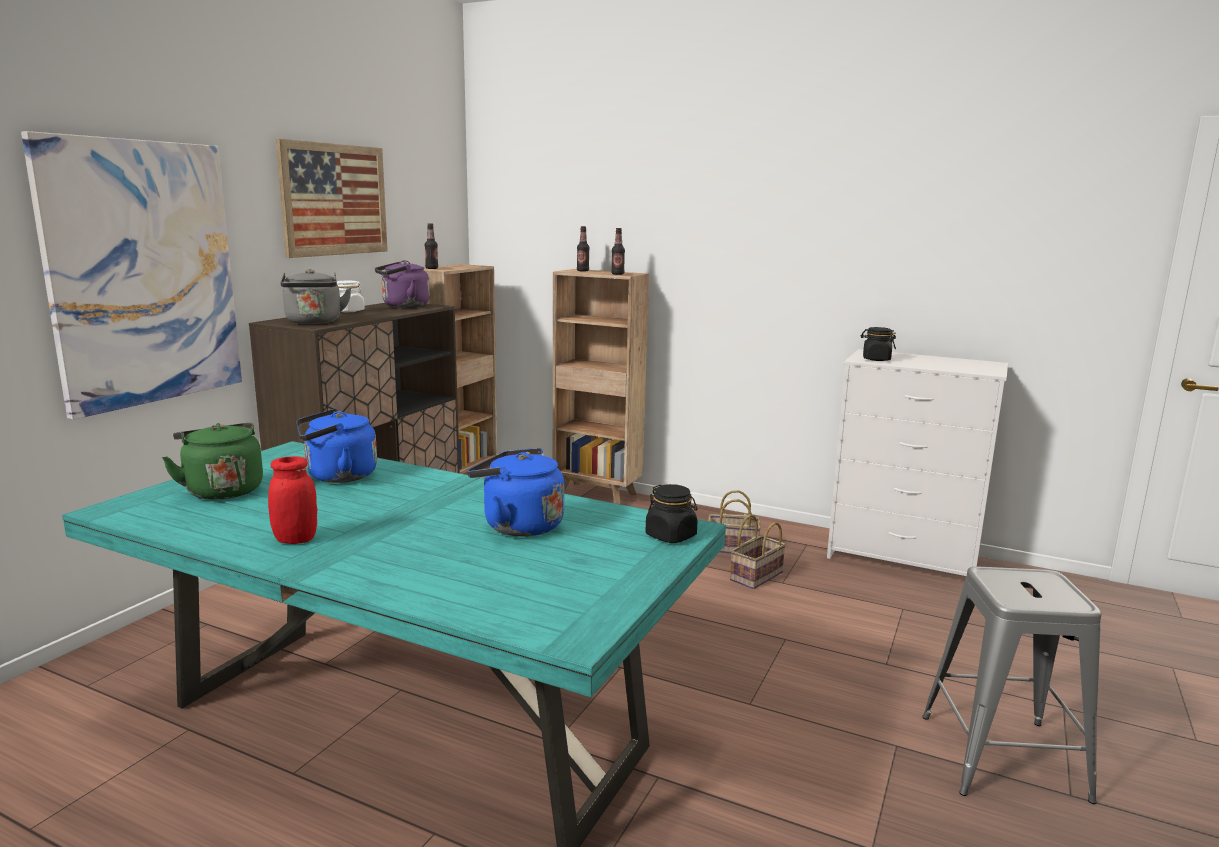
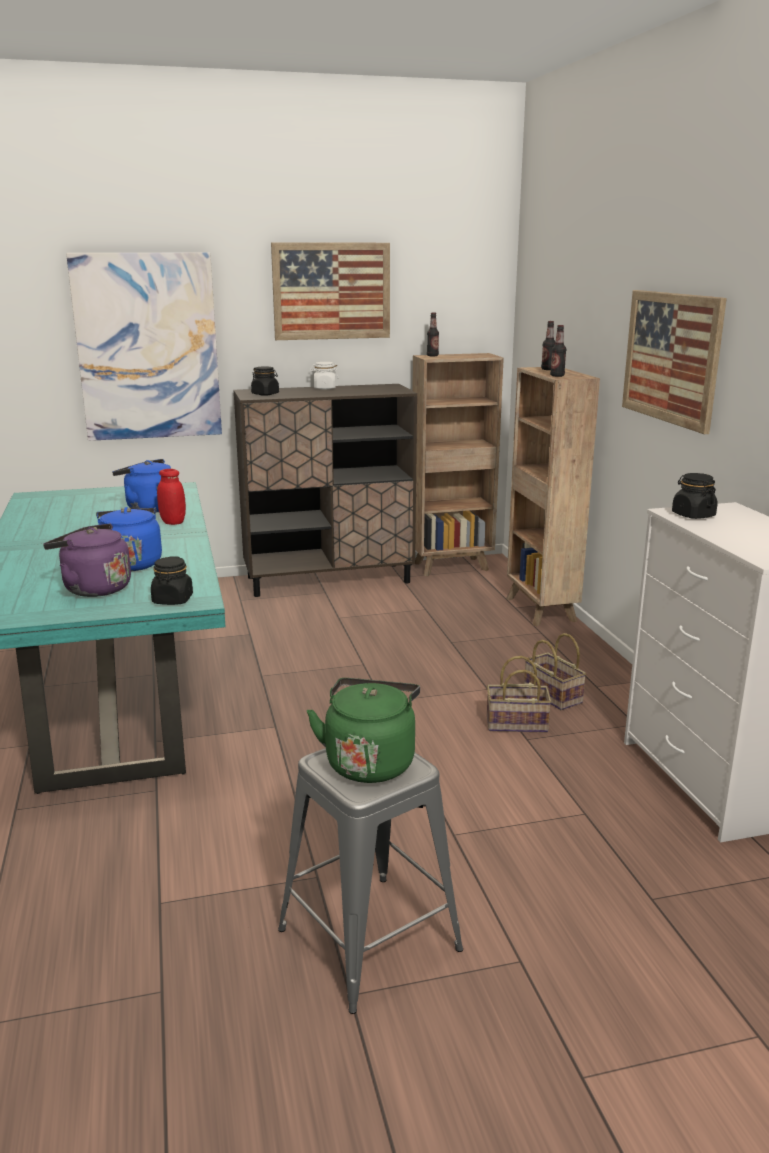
camera: 50 degrees right, 5 degrees up
green kettle [162,423,263,500] -> green kettle moved to [307,678,420,783]
red jar [268,456,317,544] -> red jar moved to [157,469,186,525]
grey kettle [280,269,352,324] -> black jar [251,367,279,395]
purple kettle [375,260,430,308] -> purple kettle moved to [43,524,131,597]
none -> picture [622,290,727,434]

